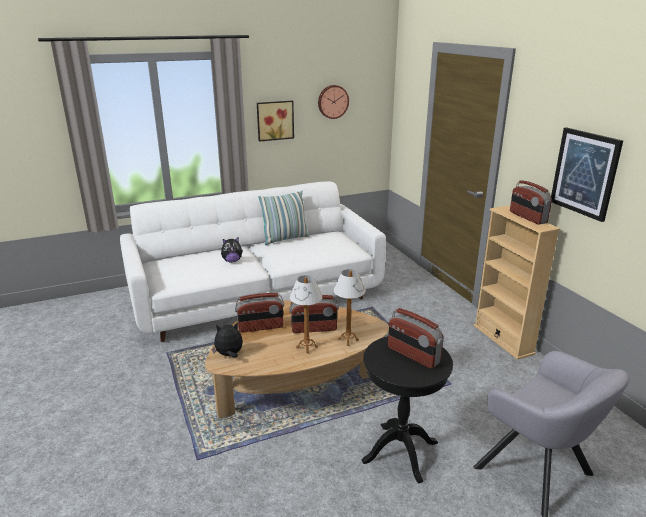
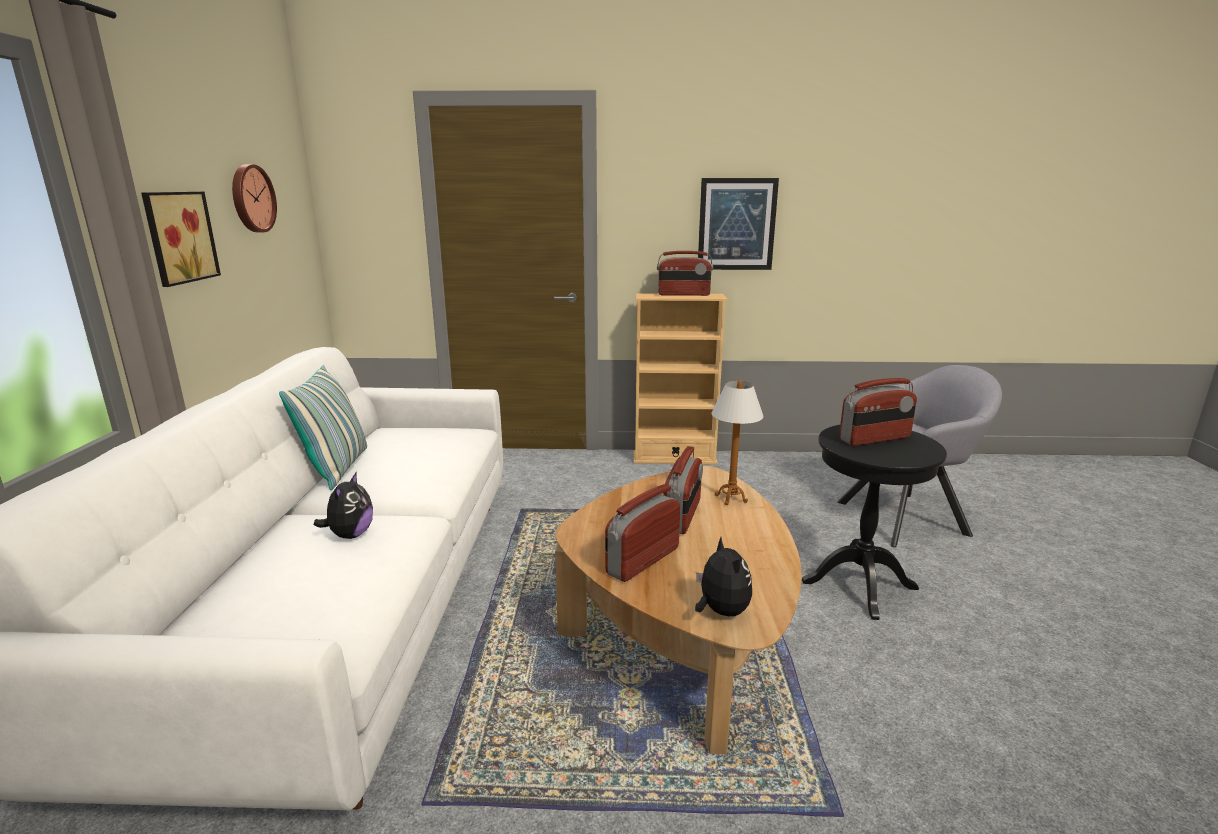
camera: 65 degrees left, 5 degrees down
plush toy [212,322,243,358] -> plush toy turned 150 degrees clockwise [695,537,752,616]
radio [235,293,284,333] -> radio turned 150 degrees counterclockwise [605,484,680,582]
table lamp [290,275,323,353] -> none

